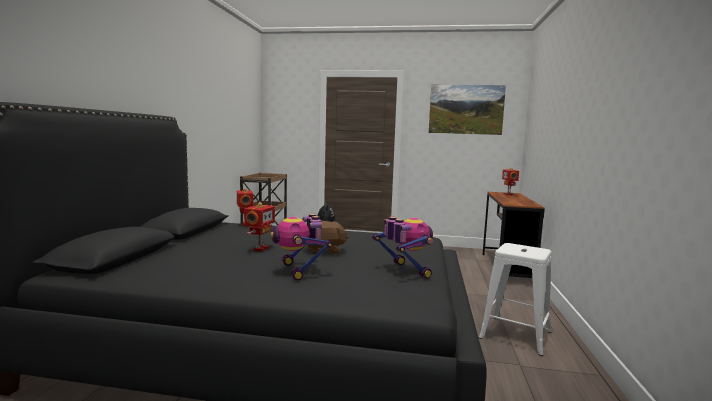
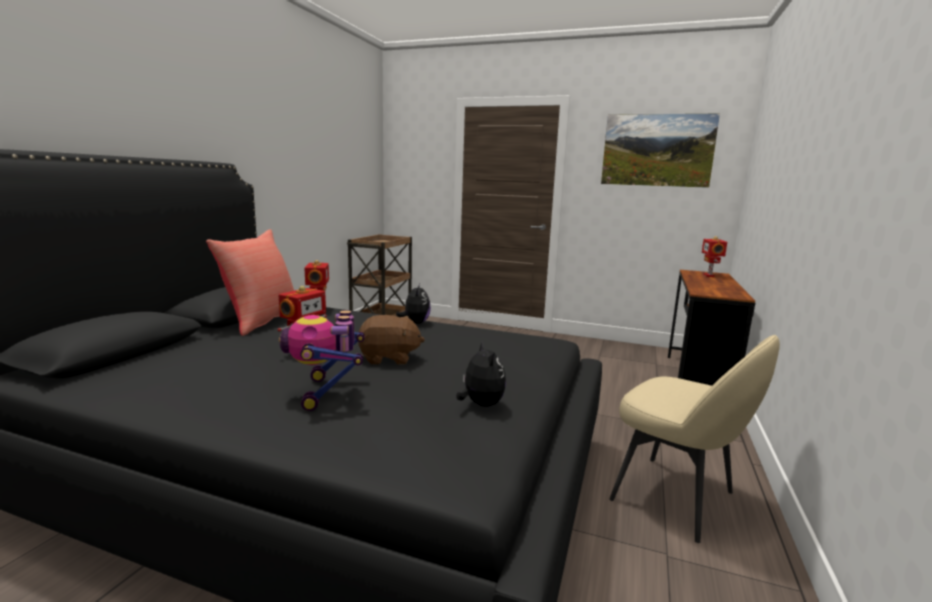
camera: 10 degrees right, 5 degrees up
toy robot [372,217,433,279] -> plush toy [456,341,506,407]
white stool [479,243,552,356] -> beige chair [609,335,780,543]
none -> red pillow [206,229,294,336]

